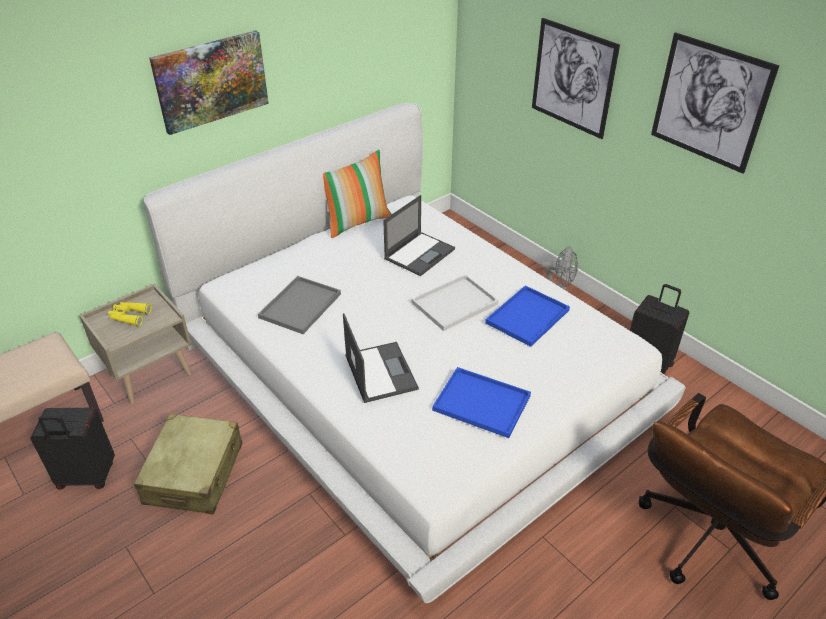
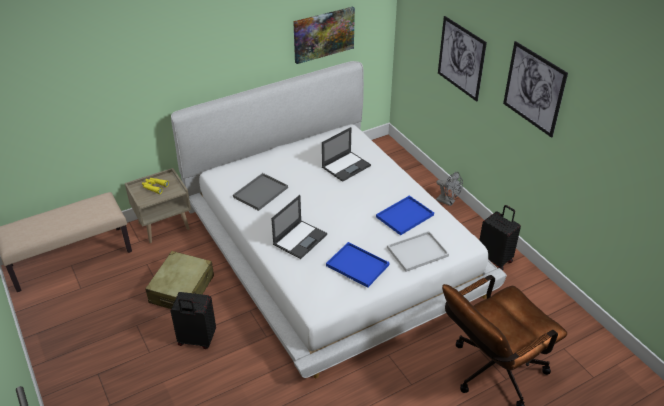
camera: 10 degrees right, 0 degrees up
black suitcase [31,408,115,490] -> black suitcase moved to [171,292,216,349]
picture [149,30,269,135] -> picture moved to [293,7,355,64]
pillow [323,150,391,238] -> none
laptop [343,313,419,403] -> laptop turned 45 degrees clockwise [271,195,327,259]
white tray [412,274,499,331] -> white tray moved to [387,231,449,272]

